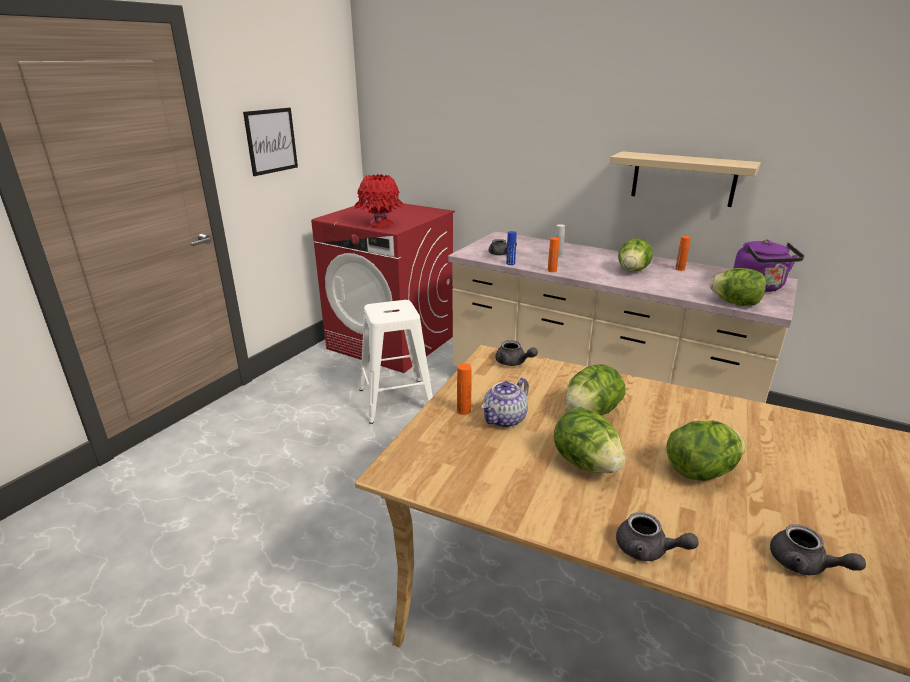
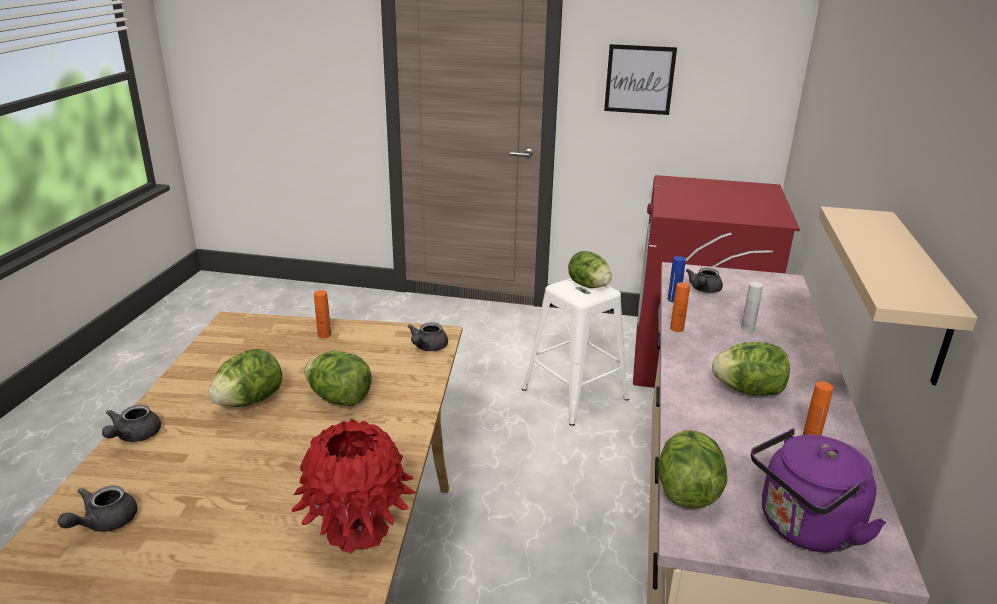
camera: 70 degrees right, 0 degrees up
red vase [354,174,404,227] -> red vase moved to [292,419,416,554]
teapot [481,378,529,428] -> none
lettuce [666,421,745,481] -> lettuce moved to [568,251,612,288]

